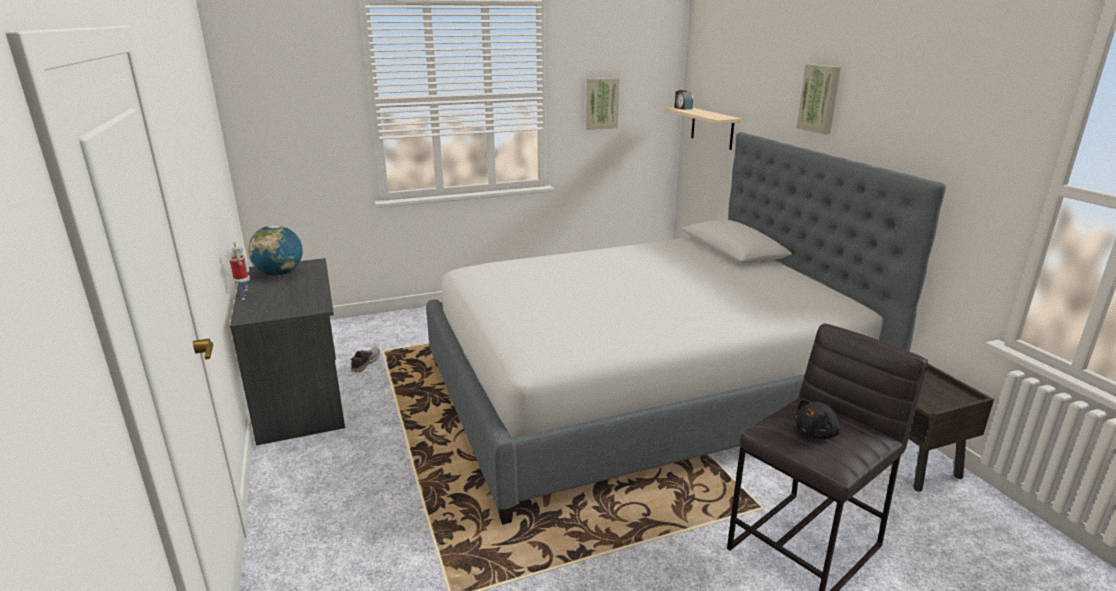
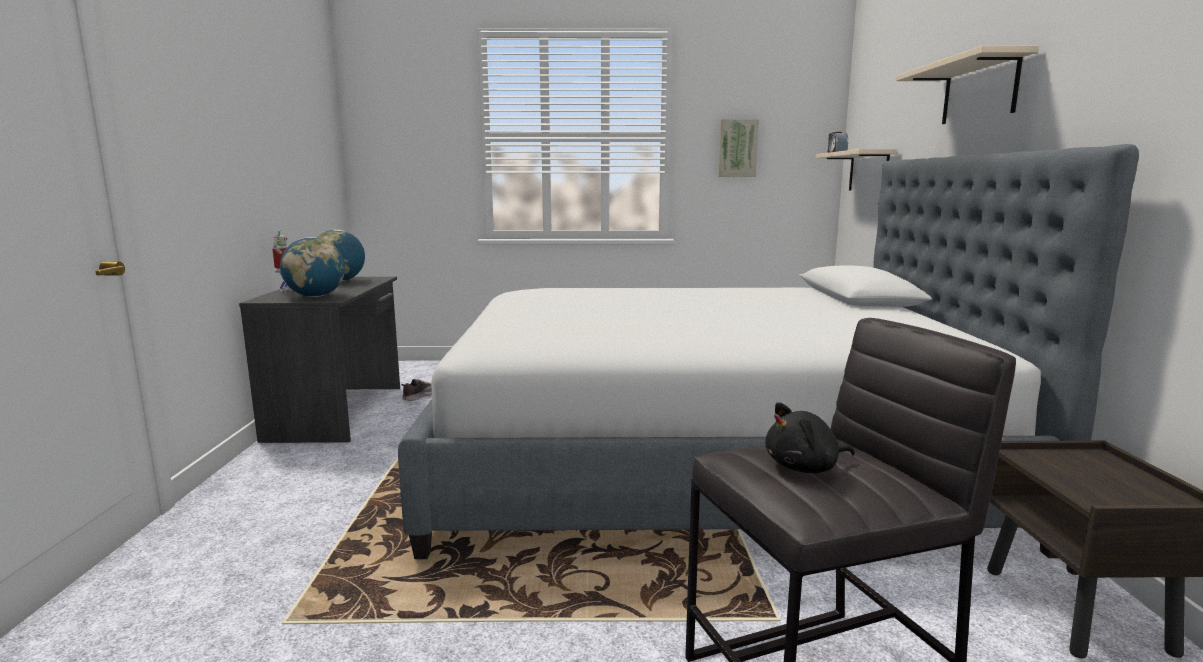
camera: 20 degrees right, 10 degrees down
picture [797,64,841,135] -> beige shelf [896,45,1038,124]
none -> globe [280,237,345,297]

